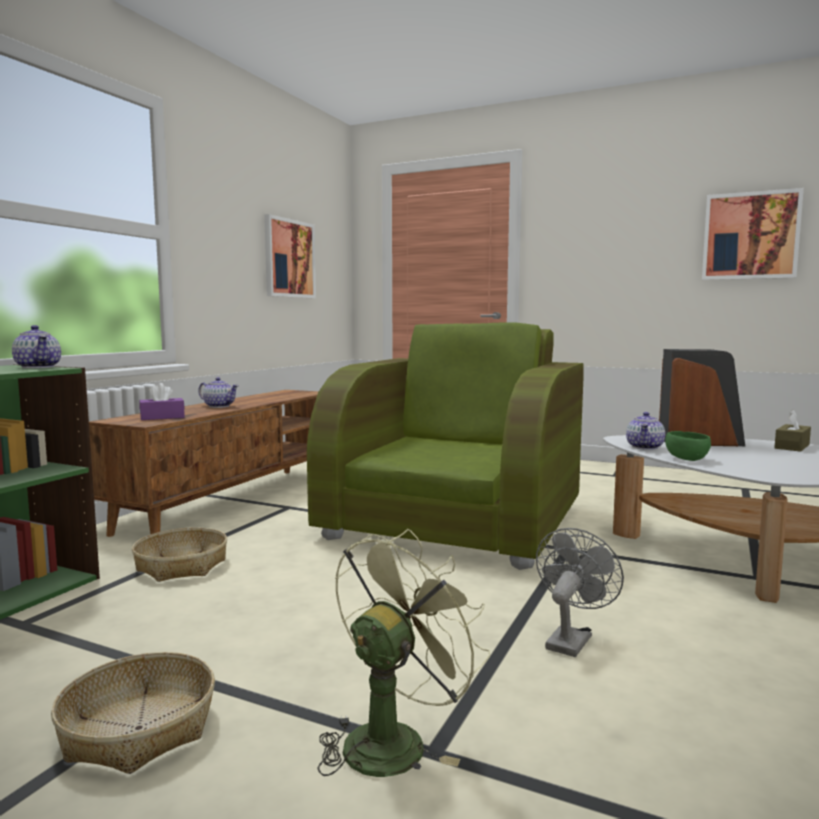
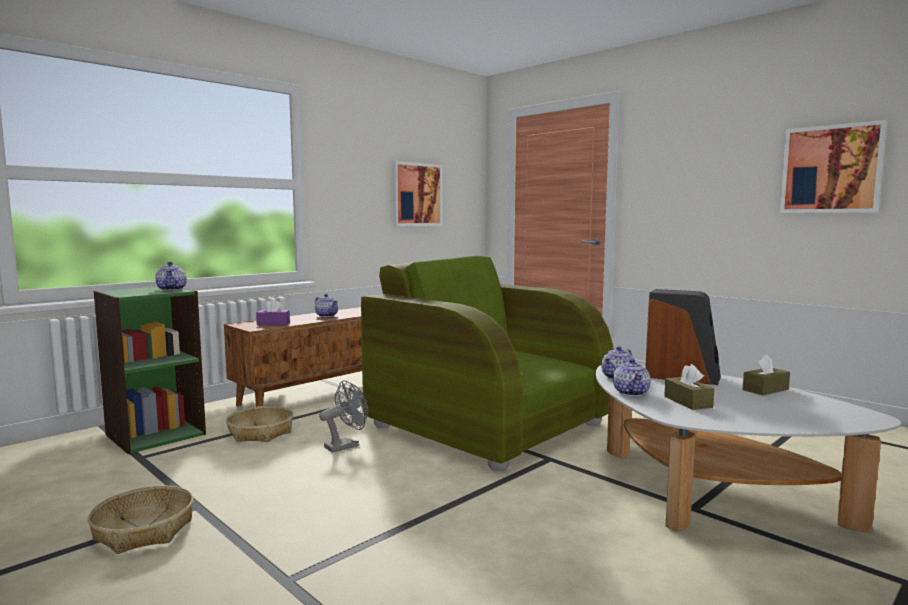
camera: 20 degrees right, 0 degrees up
green armchair [307,322,584,570] -> green armchair turned 90 degrees counterclockwise [361,256,614,471]
green fan [317,529,490,777] -> none
grey fan [536,528,624,657] -> grey fan moved to [319,380,368,453]
green bowl [665,431,711,461] -> teapot [613,359,651,396]
none -> brown tissue box [664,364,714,410]

